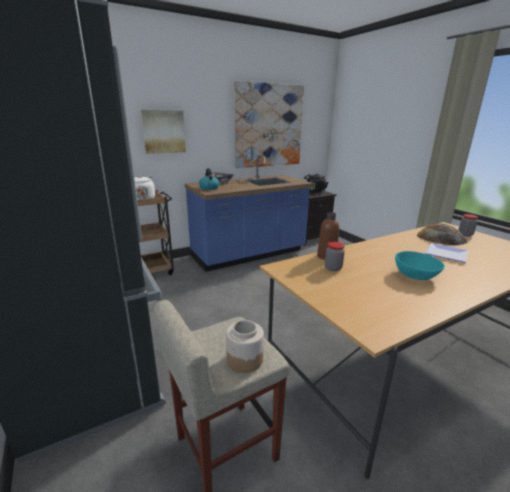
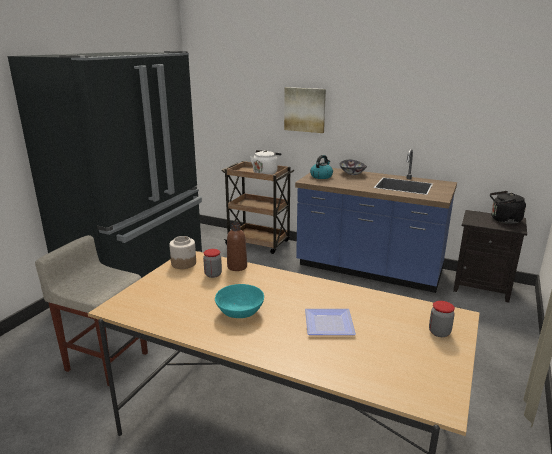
camera: 55 degrees right, 0 degrees up
jar [226,320,264,373] -> jar moved to [169,236,196,269]
picture [234,81,304,168] -> none
bread [417,223,467,245] -> none

